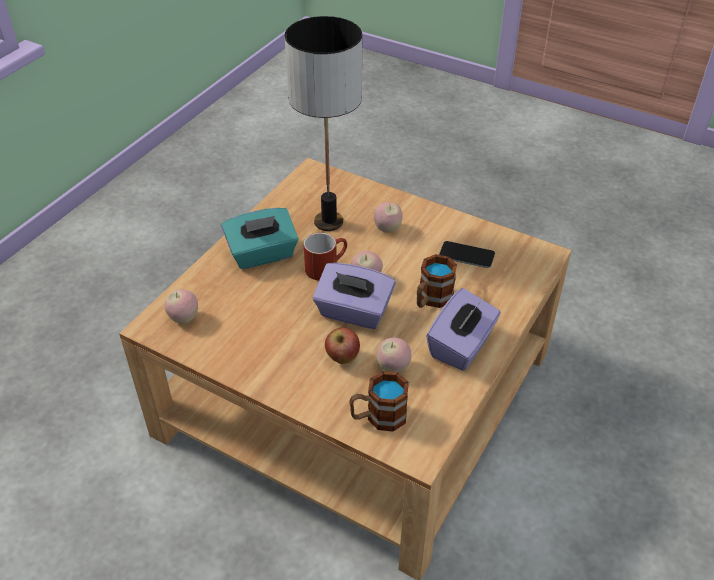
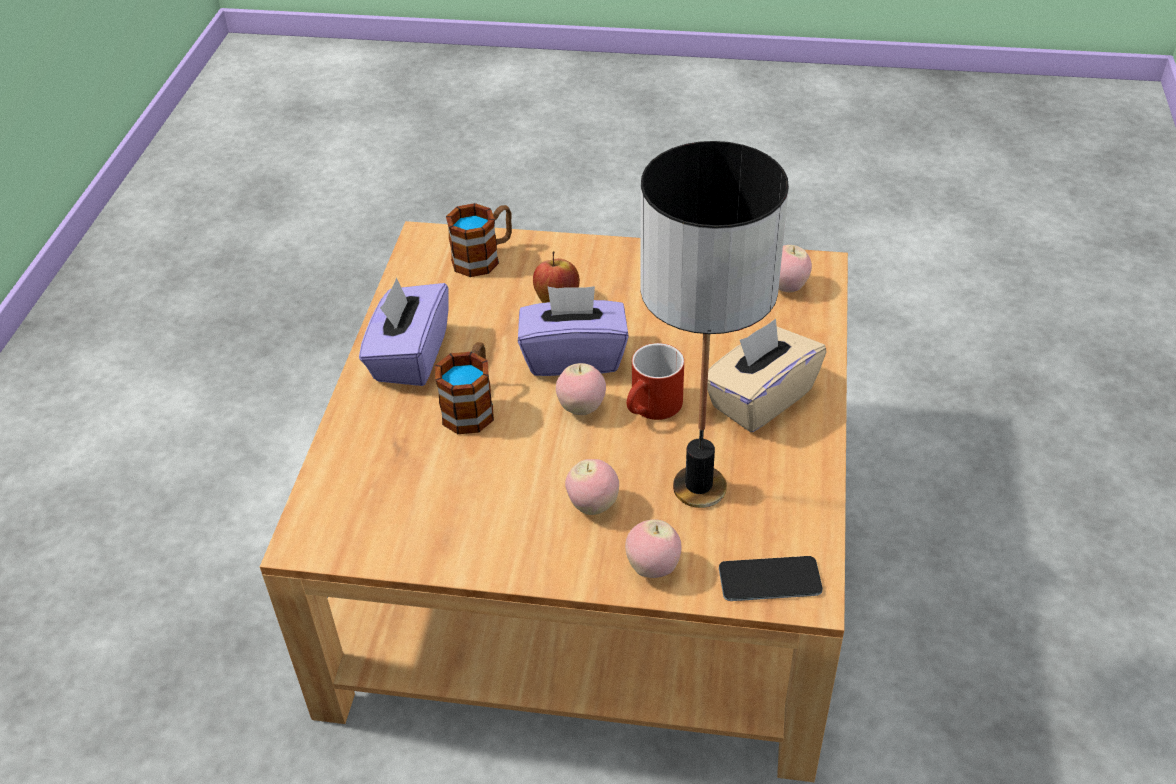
camera: 160 degrees right, 0 degrees up
turquoise tissue box [221,208,298,269] -> beige tissue box [707,319,827,432]
apple [377,337,412,373] -> apple moved to [625,519,681,578]
phone [439,241,495,268] -> phone moved to [719,556,823,601]

